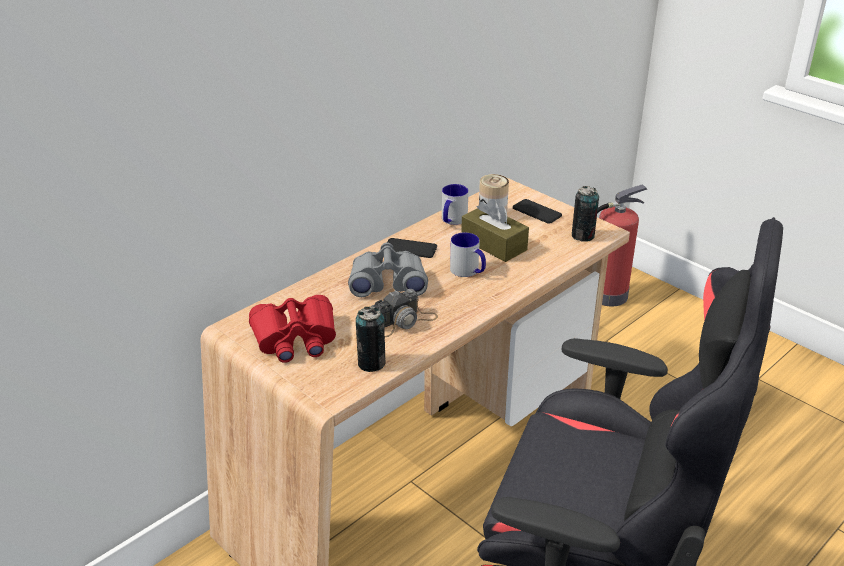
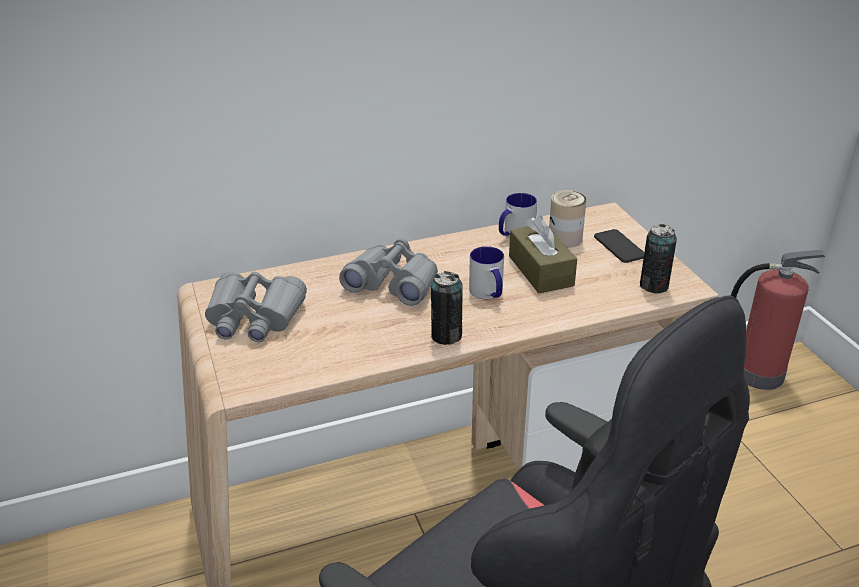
camera: 25 degrees right, 0 degrees up
red binoculars [249,295,336,363] -> grey binoculars [205,272,307,342]
can [356,306,386,372] -> can moved to [431,271,463,345]
camera [372,289,438,337] -> none
phone [387,238,437,258] -> none

